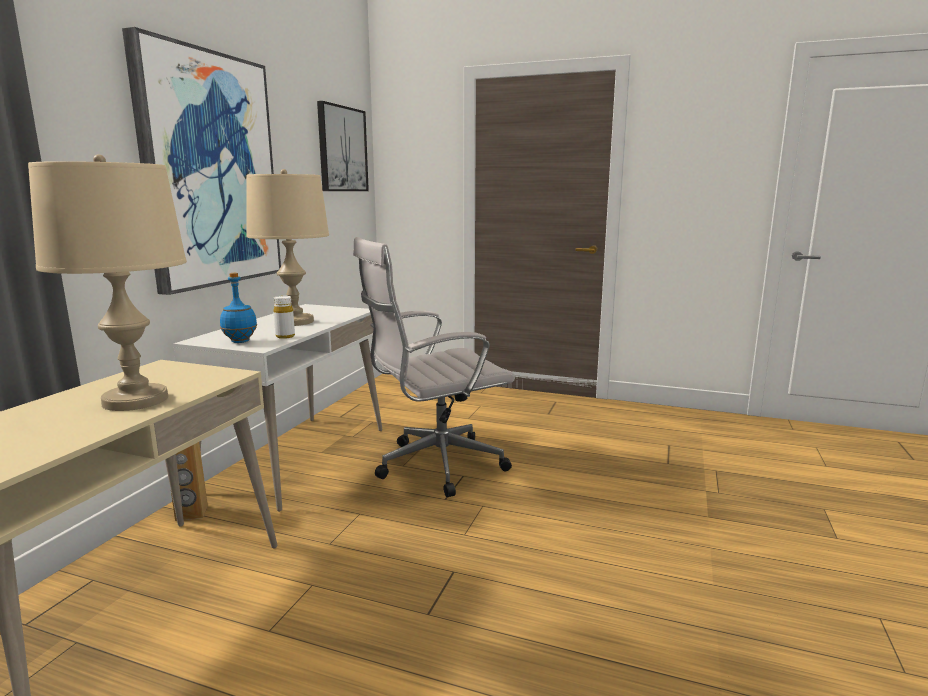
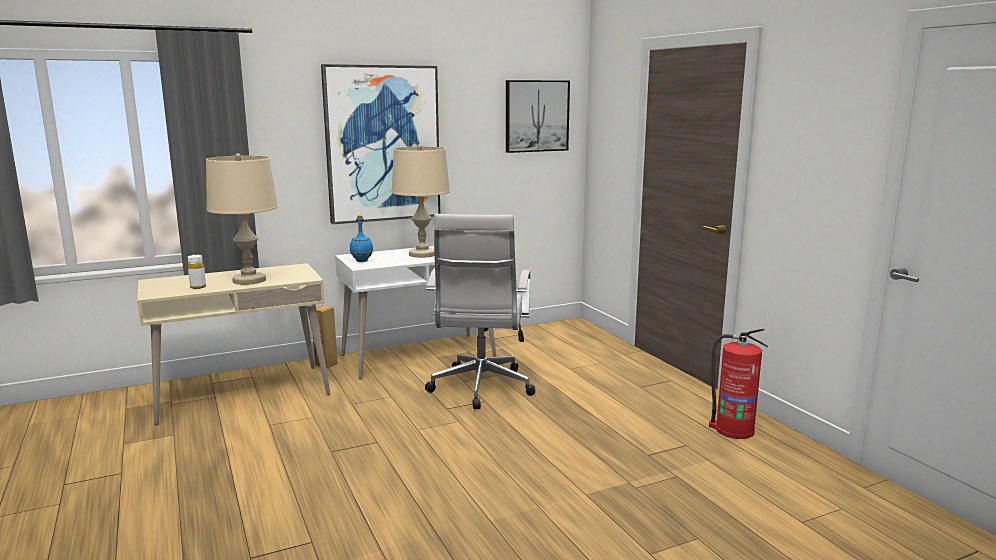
camera: 45 degrees right, 0 degrees up
white bottle [273,296,295,339] -> white bottle moved to [188,255,206,289]
white office chair [353,237,515,497] -> white office chair turned 105 degrees counterclockwise [425,214,535,410]
none -> fire extinguisher [709,329,768,439]

